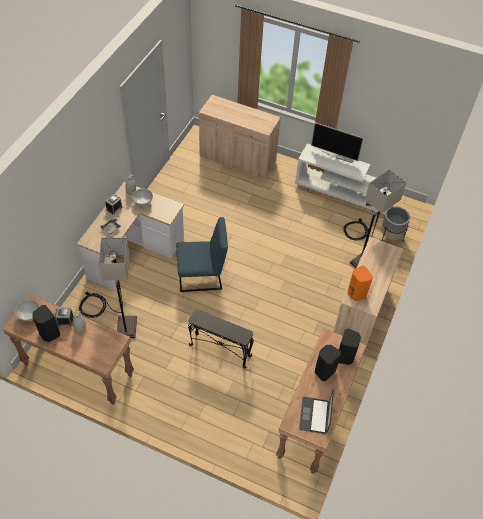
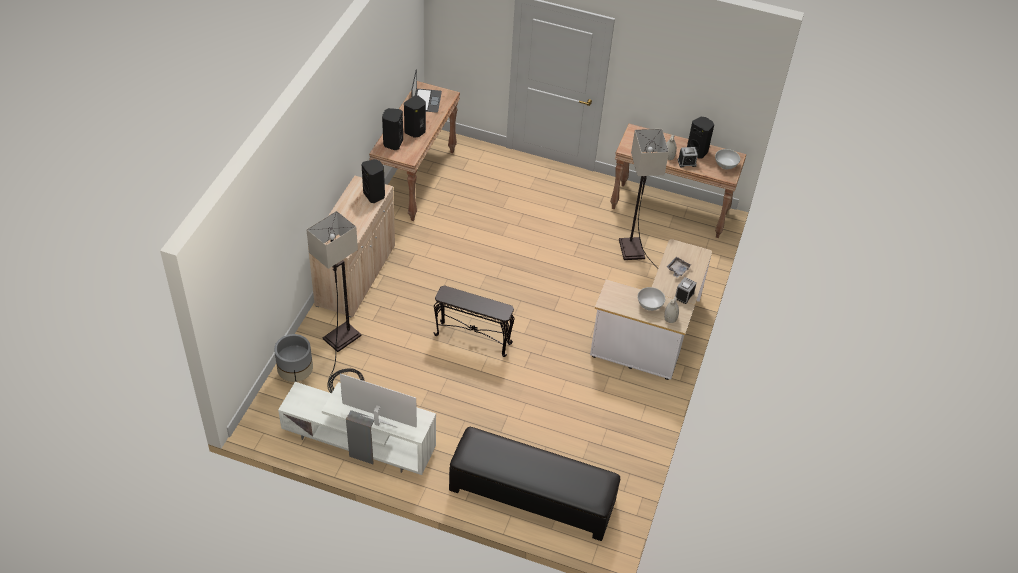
camera: 175 degrees right, 5 degrees down
blue chair [176,217,228,292] -> none
black side table [188,309,254,368] -> black side table moved to [433,285,515,357]
beige cabinet [199,95,281,179] -> black bench [449,427,620,541]
orange speaker [348,265,373,301] -> black speaker [362,159,385,203]

